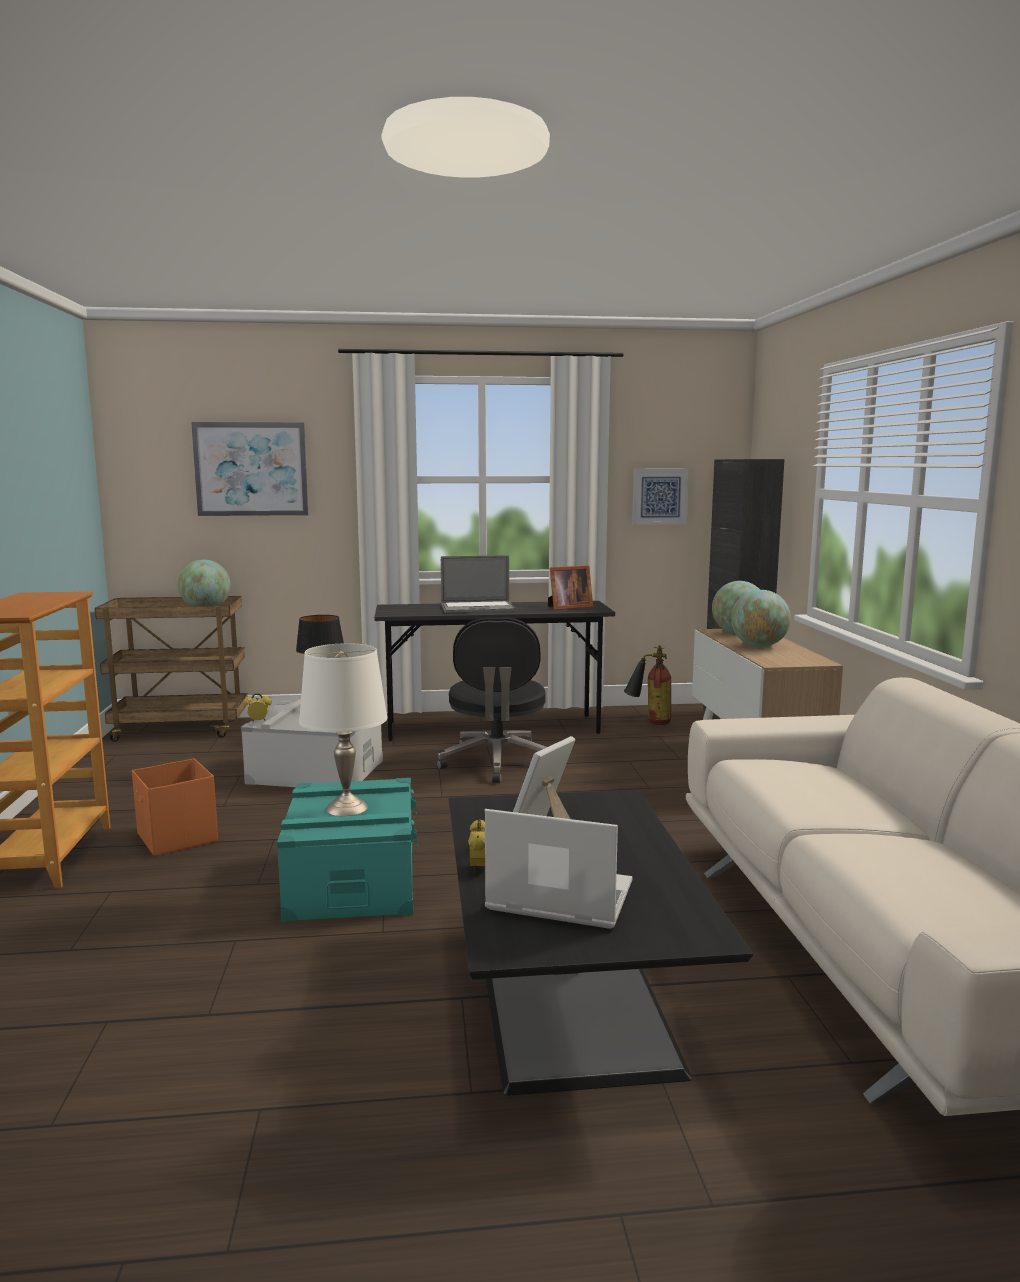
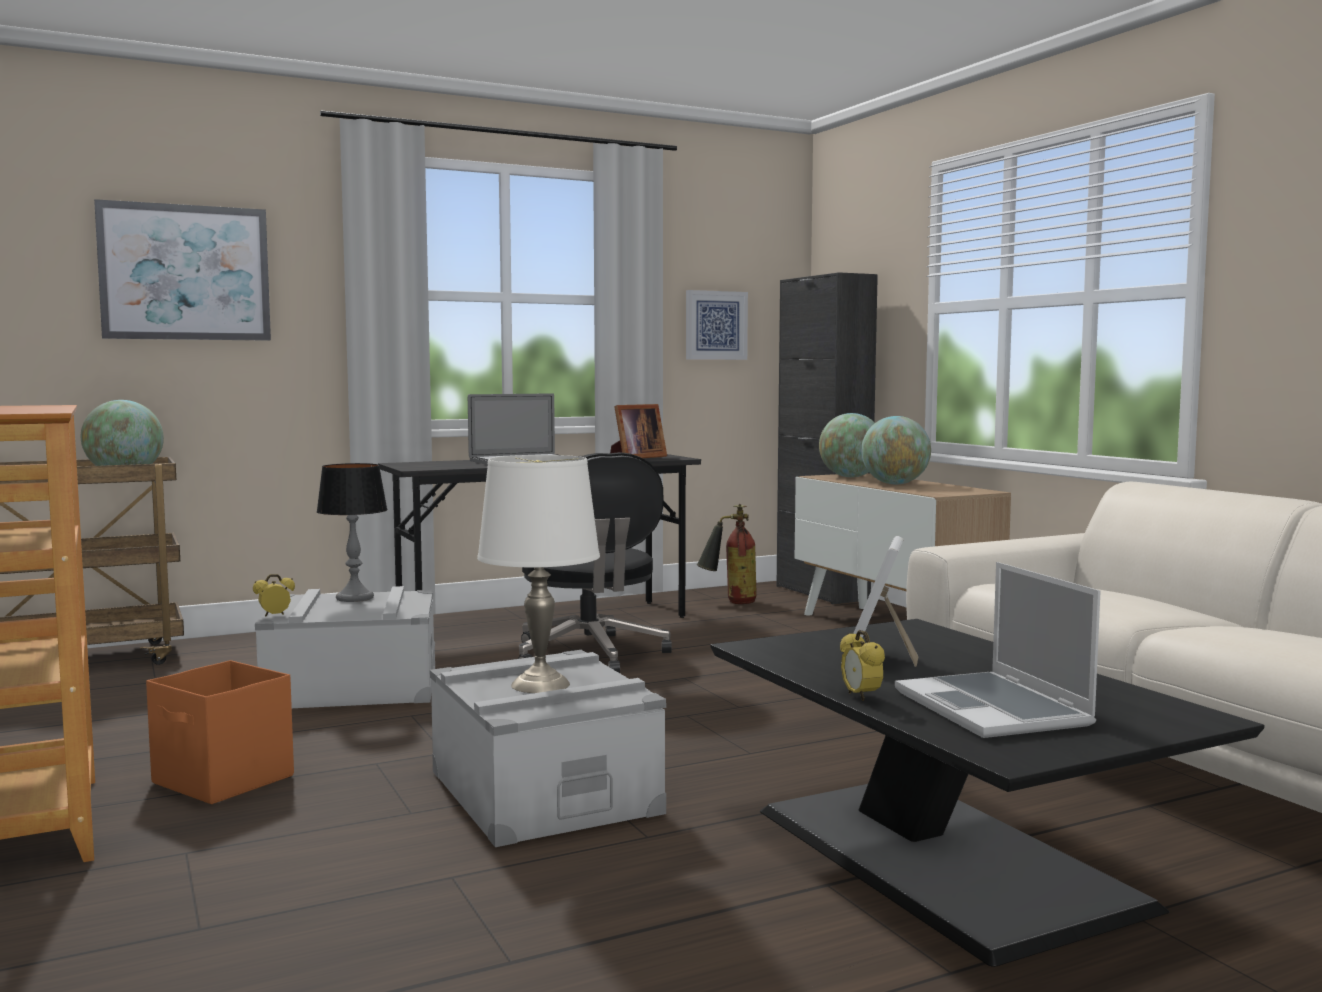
camera: 20 degrees left, 5 degrees down
turquoise storage box [277,778,418,922] -> grey storage box [430,650,666,847]
laptop [485,809,632,929] -> laptop turned 105 degrees counterclockwise [895,562,1101,738]

